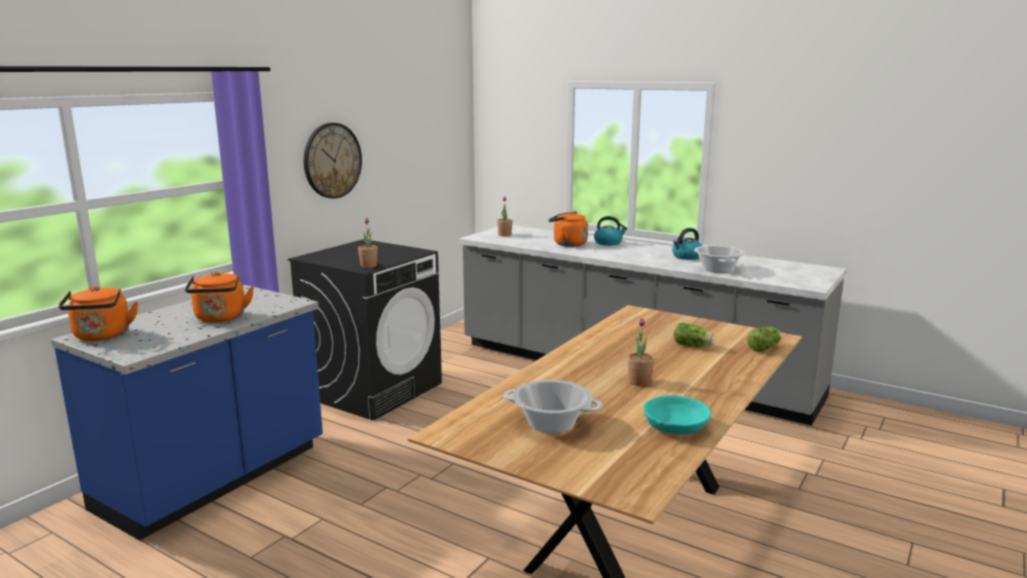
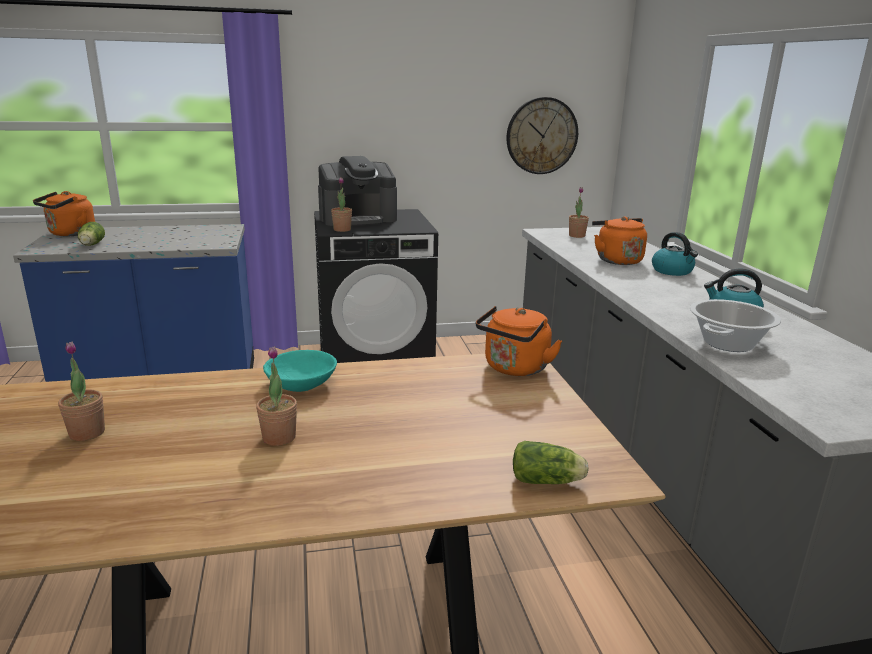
camera: 45 degrees right, 5 degrees up
orange kettle [185,271,254,323] -> orange kettle moved to [476,306,562,376]
wall clock [304,123,362,199] -> wall clock moved to [506,97,578,174]
cooking pot [503,380,602,433] -> potted plant [58,342,105,441]
turquoise bowl [643,395,711,435] -> turquoise bowl moved to [263,350,337,392]
lettuce [674,323,715,347] -> lettuce moved to [78,222,105,246]
none -> coffee machine [318,156,397,226]

